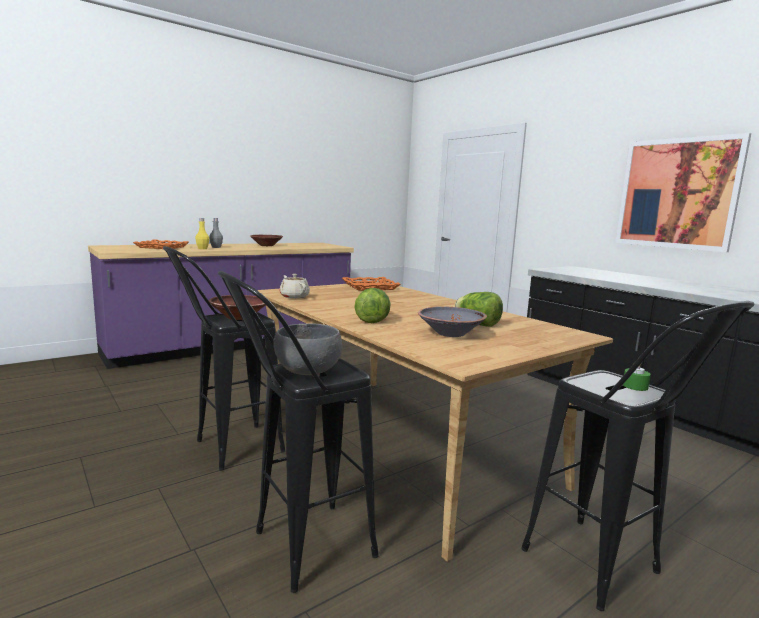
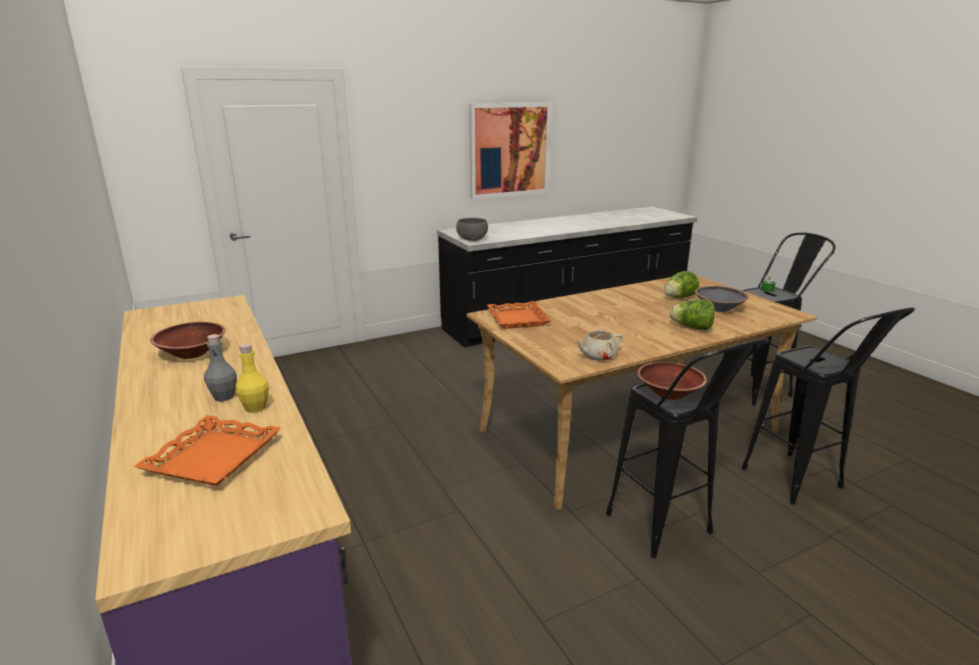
camera: 80 degrees left, 10 degrees up
grey bowl [274,323,342,375] -> grey bowl moved to [456,218,488,241]

